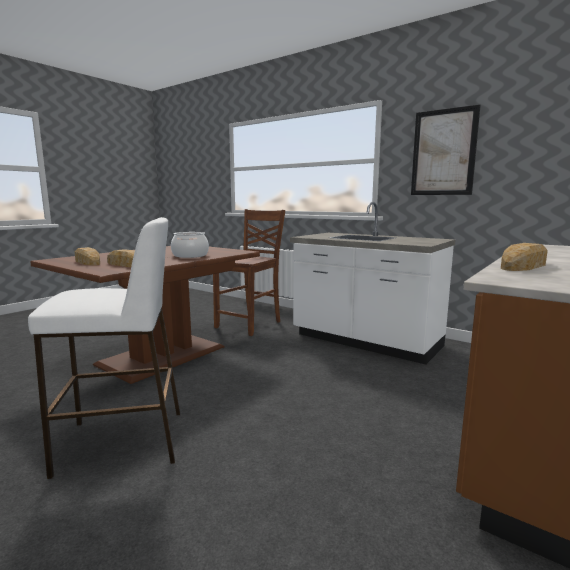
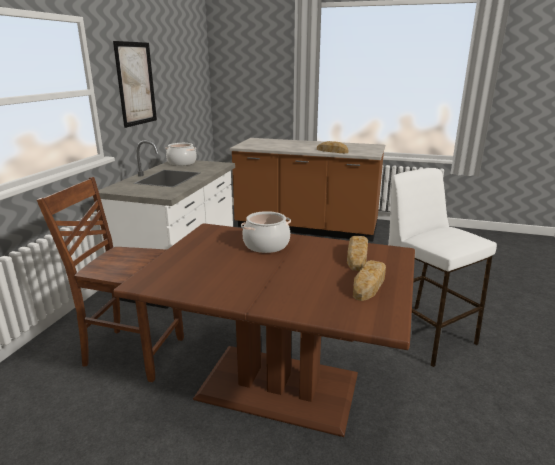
camera: 110 degrees left, 10 degrees up
none -> cooking pot [166,143,197,166]

